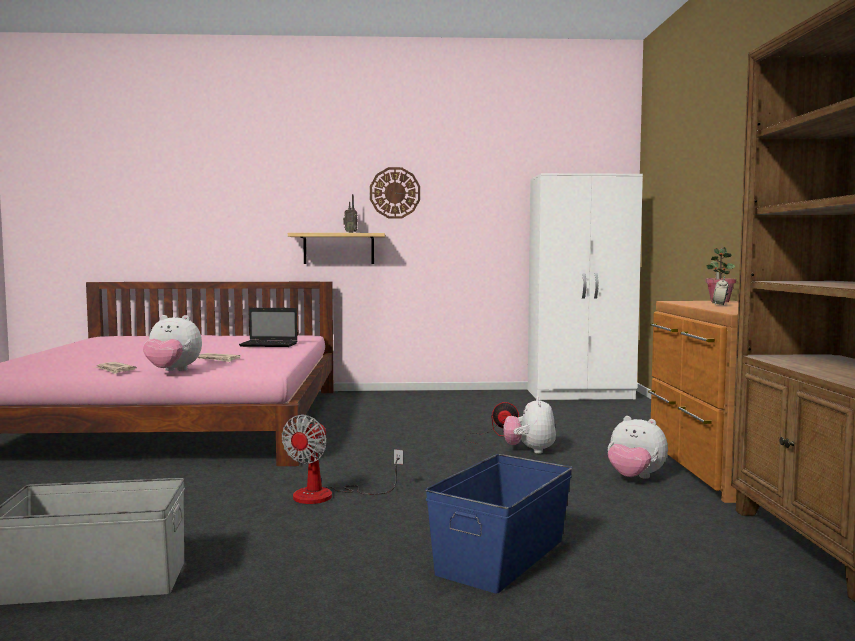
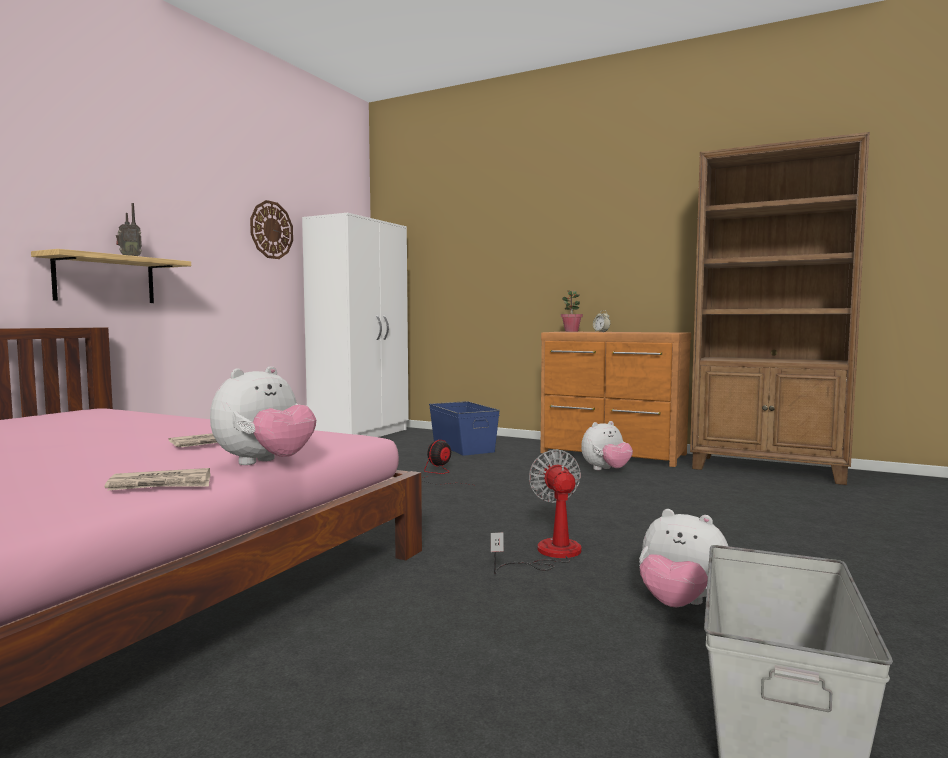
camera: 60 degrees left, 0 degrees up
laptop [239,308,297,347] -> none
fan [282,414,403,504] -> fan turned 150 degrees counterclockwise [491,449,582,574]
wall clock [370,167,420,219] -> wall clock moved to [250,200,293,259]
blue storage box [425,454,573,594] -> blue storage box moved to [429,401,500,456]
plush toy [503,397,556,454] -> plush toy moved to [639,509,728,607]

